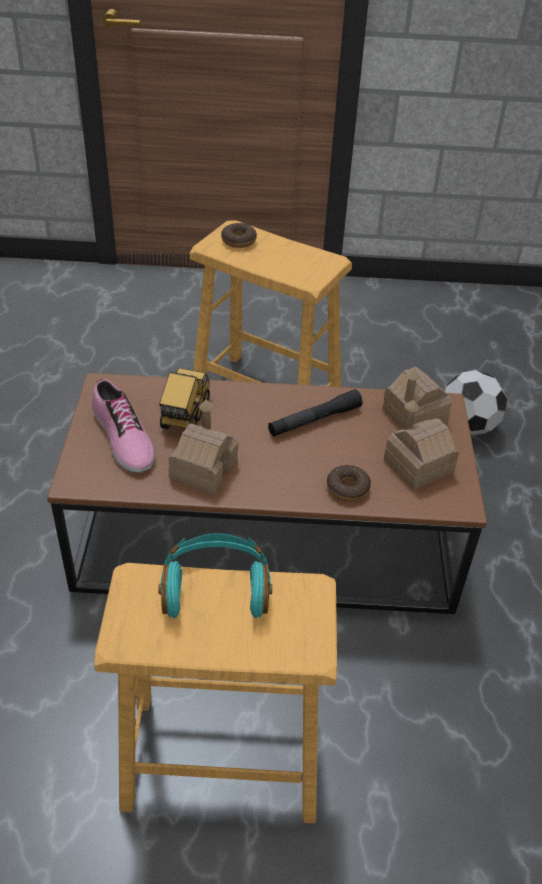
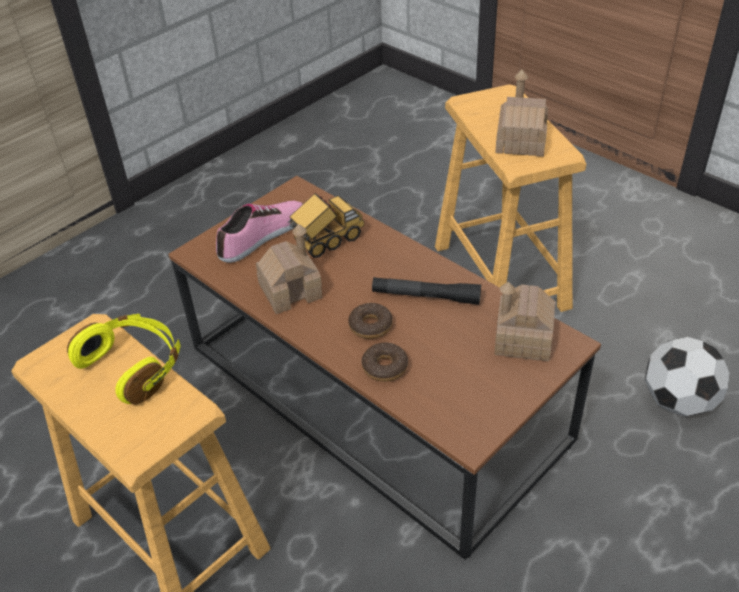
camera: 45 degrees right, 0 degrees up
shoe [92,379,155,473] -> shoe turned 150 degrees counterclockwise [216,200,303,263]
turquoise headphones [158,533,272,618] -> yellow headphones [67,314,180,405]
donut [221,223,257,248] -> donut moved to [348,303,393,339]
toy house [384,400,459,490] -> toy house moved to [495,69,548,157]

